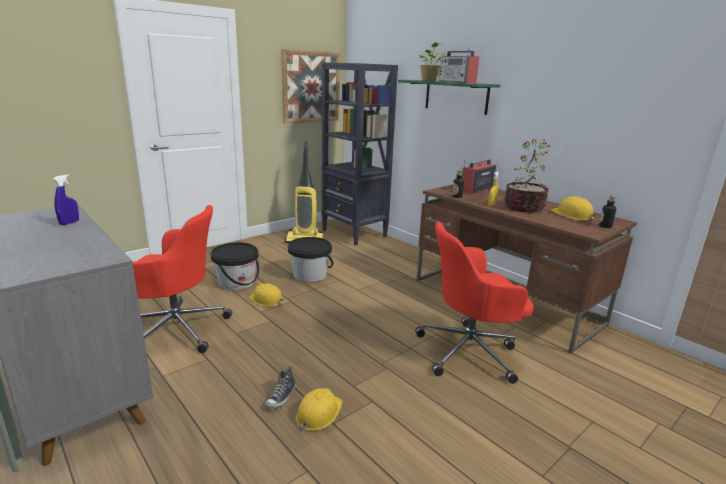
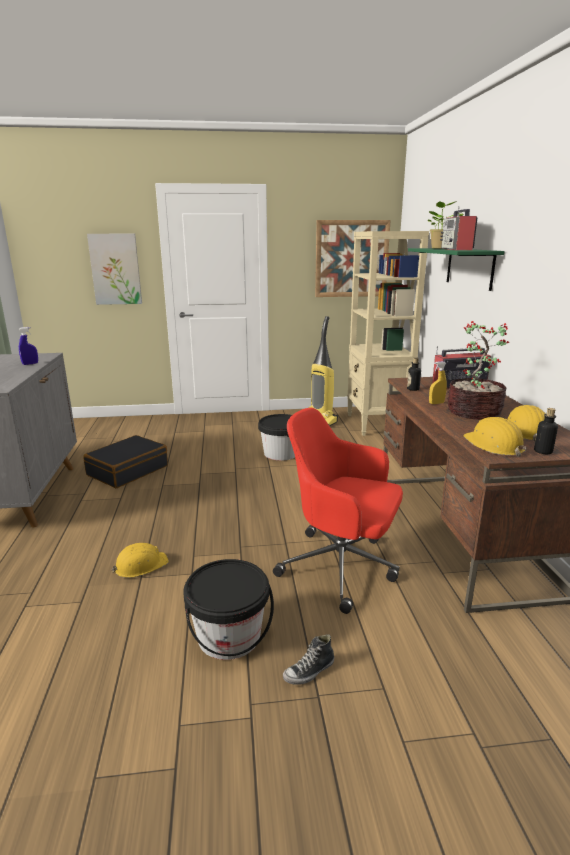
camera: 35 degrees right, 0 degrees up
red office chair [132,205,232,353] -> black suitcase [83,435,168,488]
black bucket [211,242,259,290] -> black bucket moved to [183,559,274,660]
yellow hard hat [248,283,284,307] -> yellow hard hat moved to [463,417,526,457]
shoe [265,366,296,409] -> shoe moved to [283,634,334,685]
black bookcase [321,62,398,246] -> beige bookcase [347,231,429,436]
none -> picture [87,234,142,305]

